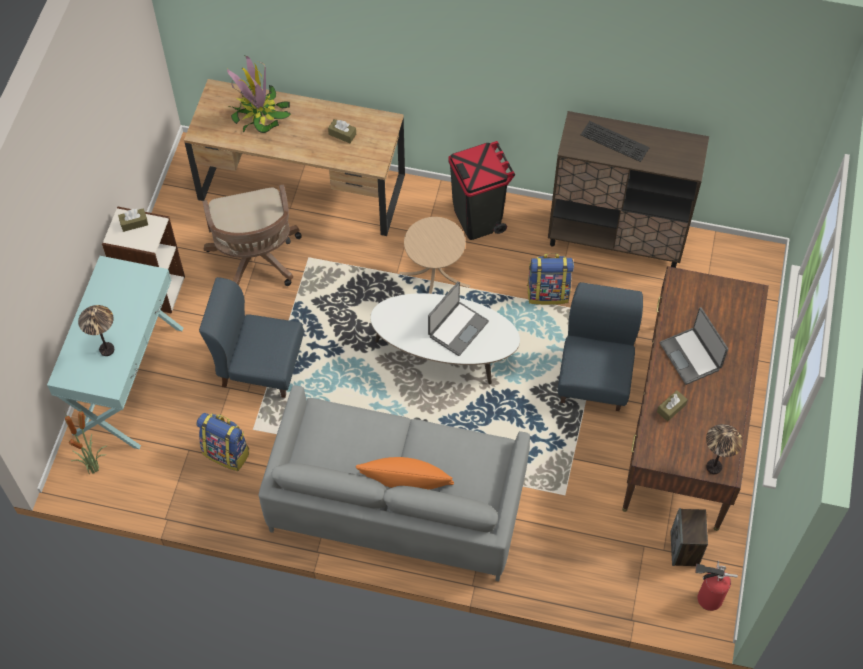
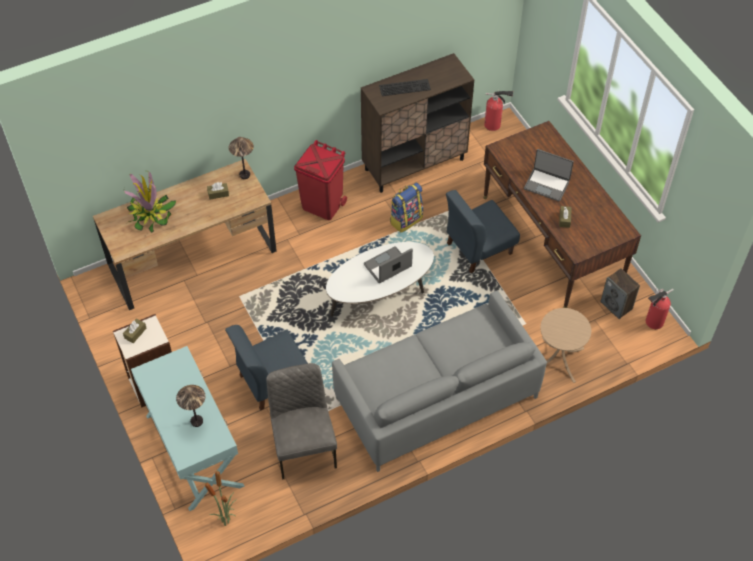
camera: 40 degrees left, 5 degrees down
backpack [197,413,250,471] -> grey chair [266,363,337,480]
brown office chair [202,184,302,286] -> none
orange pillow [356,457,454,490] -> none
beige side table [399,217,470,294] -> beige side table moved to [540,308,591,383]
laptop [428,281,489,356] -> laptop turned 120 degrees counterclockwise [364,246,413,283]
black trash can [448,141,515,240] -> red trash can [294,140,347,220]
blue chair [558,282,643,411] -> blue chair turned 90 degrees counterclockwise [446,190,520,273]
table lamp [706,424,743,474] -> table lamp moved to [229,137,254,179]
none -> fire extinguisher [484,90,513,131]

